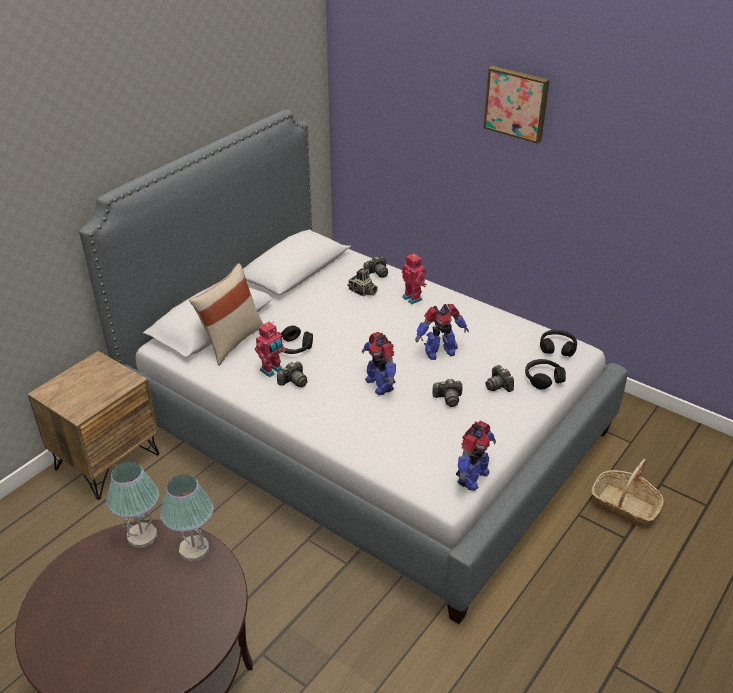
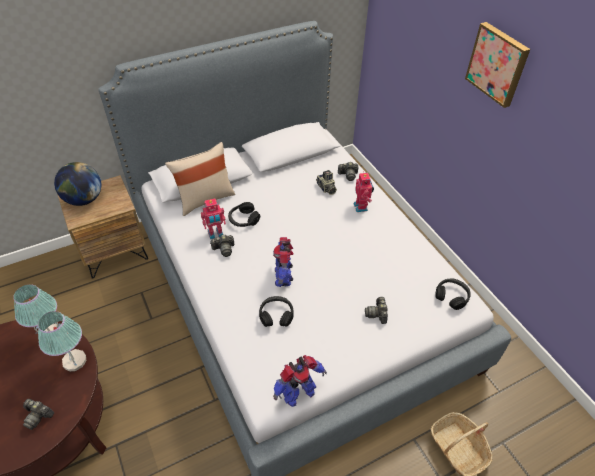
camera: 25 degrees right, 10 degrees up
toy robot [415,304,469,360] -> none
camera [432,379,463,407] -> camera moved to [23,399,54,430]
black headphones [525,359,566,390] -> black headphones moved to [259,296,294,327]
none -> globe [54,162,101,206]

